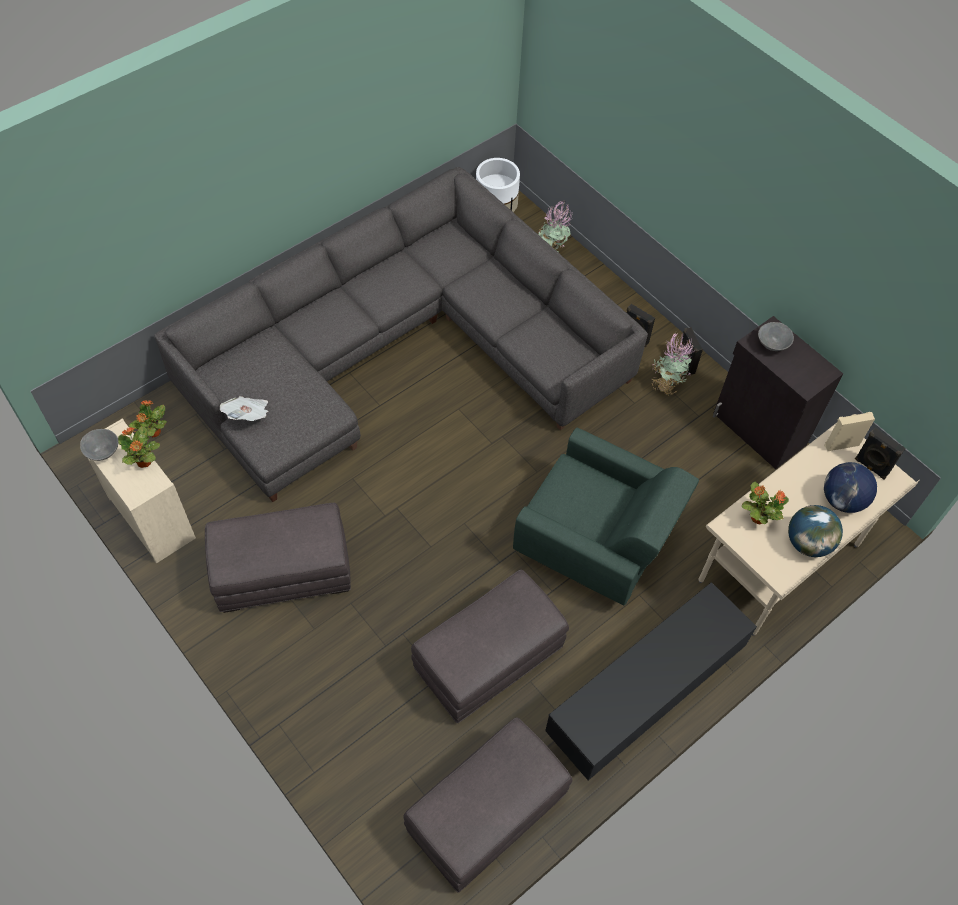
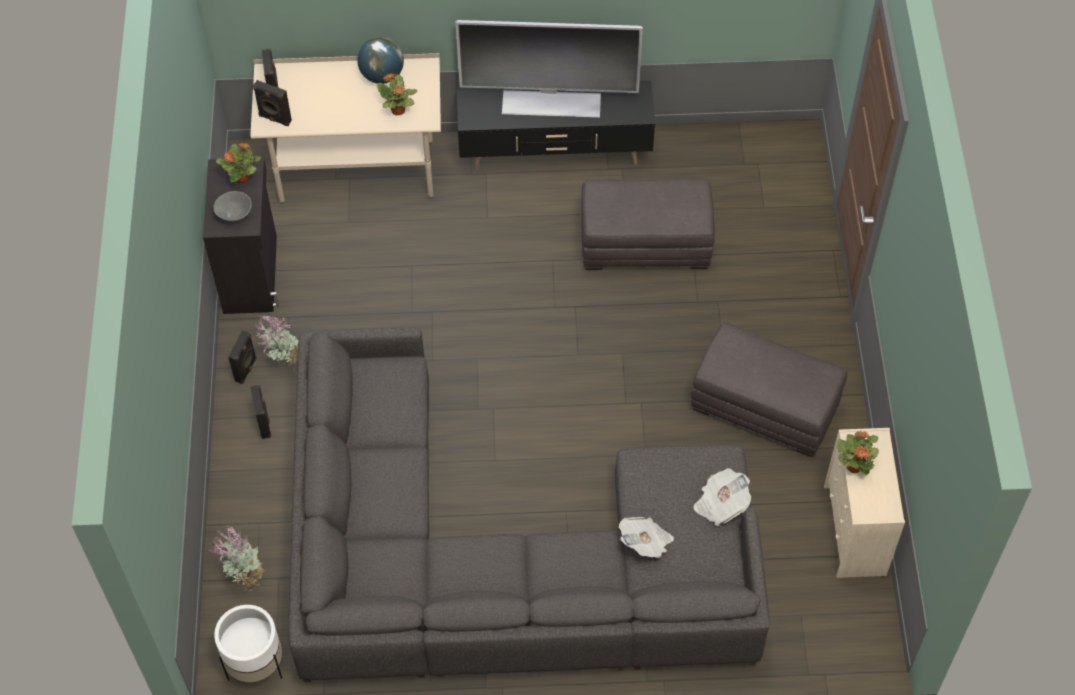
camera: 140 degrees left, 0 degrees up
grey bowl [80,429,118,461] -> none
potted plant [129,400,167,437] -> potted plant moved to [216,143,261,183]
grey ottoman [403,717,572,892] -> none
green armchair [513,428,699,605] -> none
beige speaker [824,412,875,451] -> black speaker [253,80,292,126]
globe [824,462,877,513] -> none
none -> television [456,20,643,118]
none -> newspaper [619,517,674,558]

